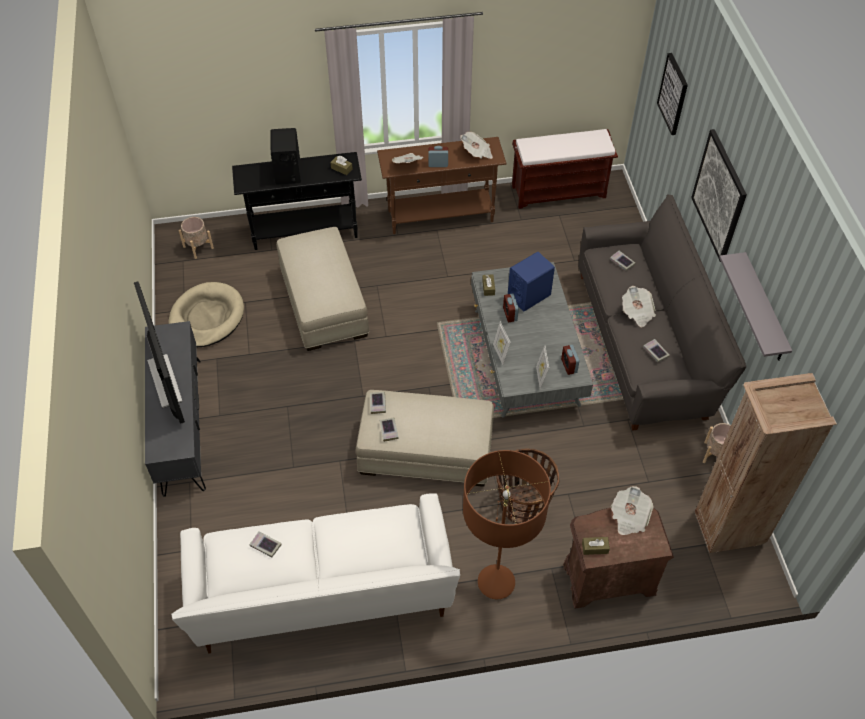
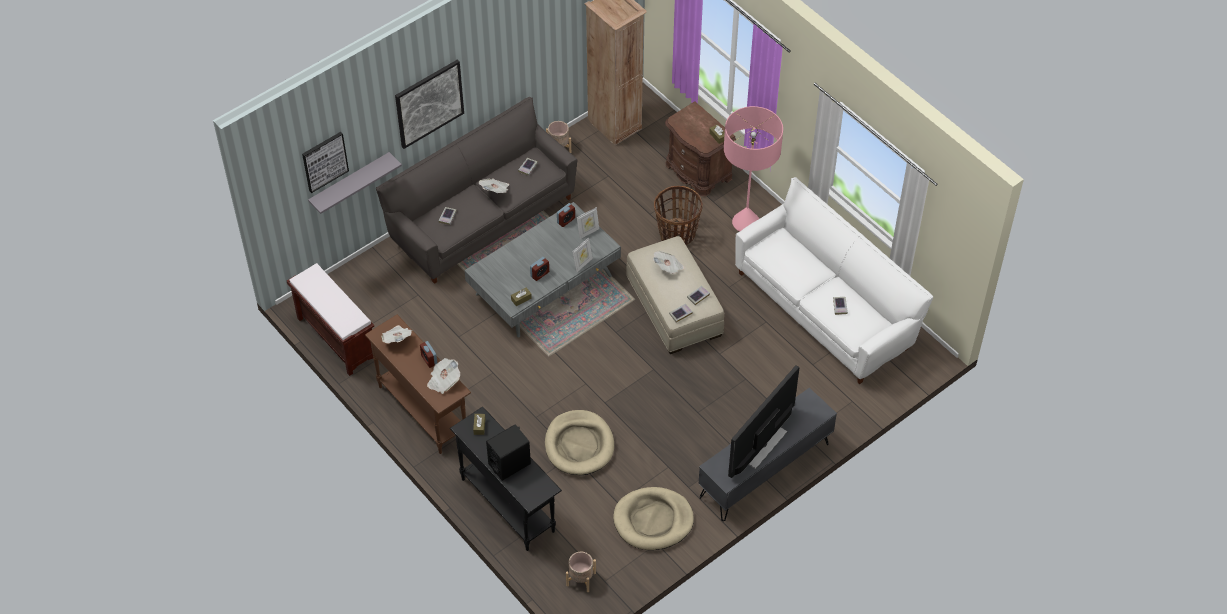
camera: 120 degrees left, 0 degrees up
beige ottoman [276,227,369,351] -> beige dog bed [545,410,614,475]
brown floor lamp [463,450,551,599] -> pink floor lamp [724,106,783,231]
blue speaker [508,252,555,311] -> none
newspaper [611,486,654,535] -> newspaper moved to [653,251,685,274]
grey shelf [719,252,792,361] -> grey shelf moved to [308,152,402,214]

